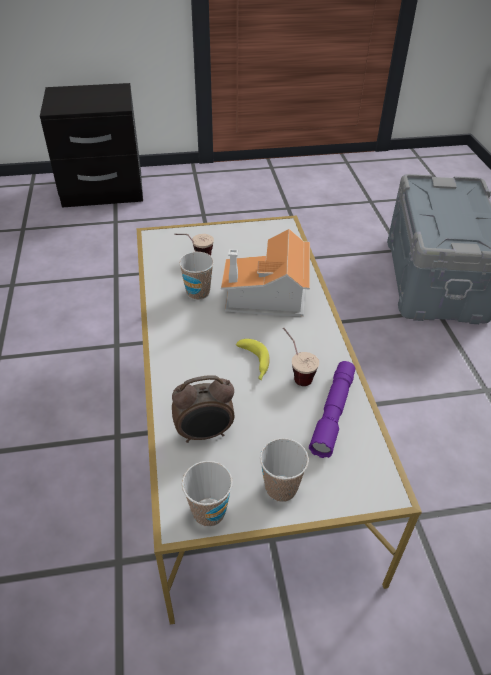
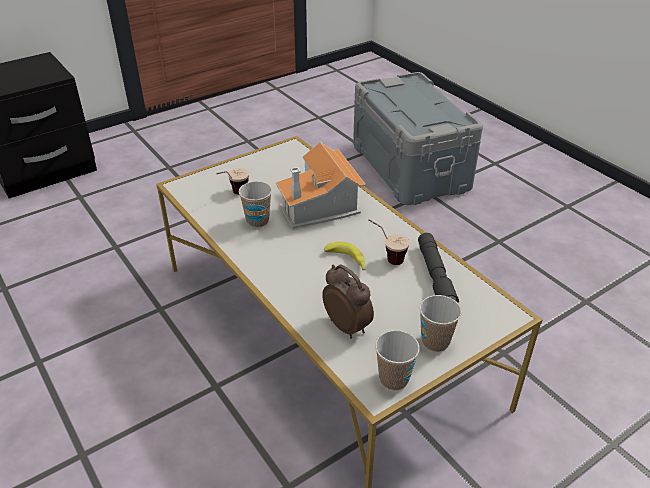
camera: 25 degrees left, 5 degrees down
alarm clock [172,375,234,443] -> alarm clock turned 90 degrees counterclockwise [322,264,374,339]
purple flashlight [309,361,355,458] -> grey flashlight [418,233,459,303]

